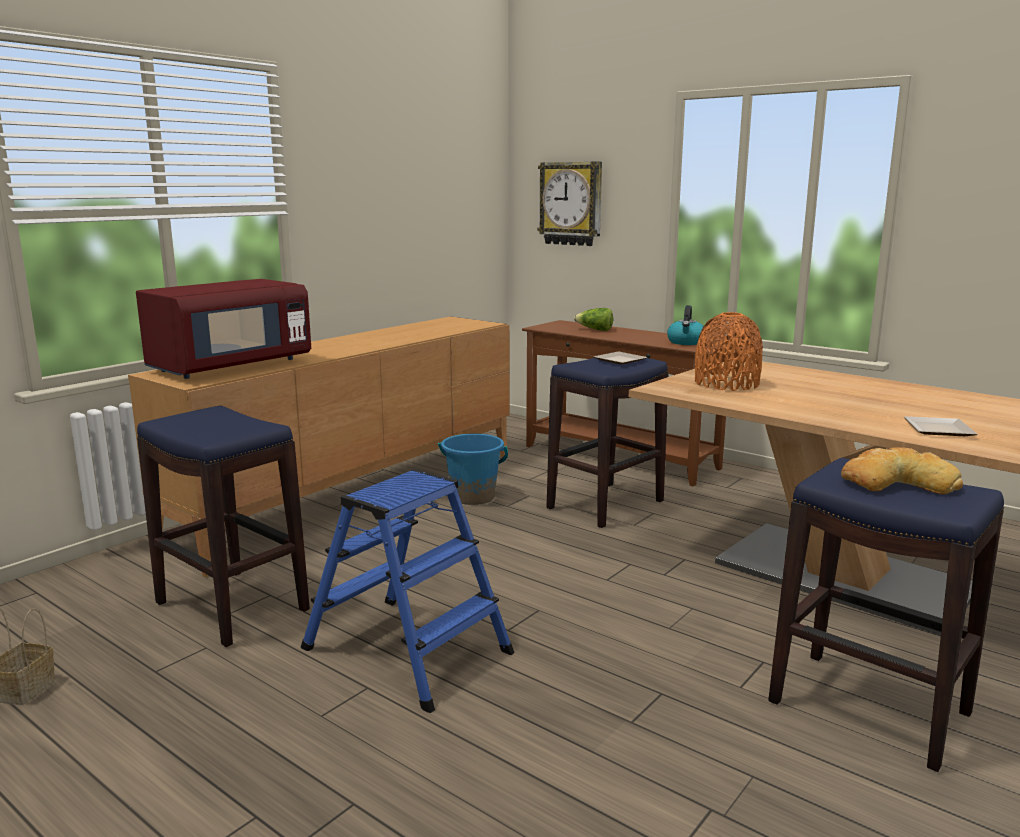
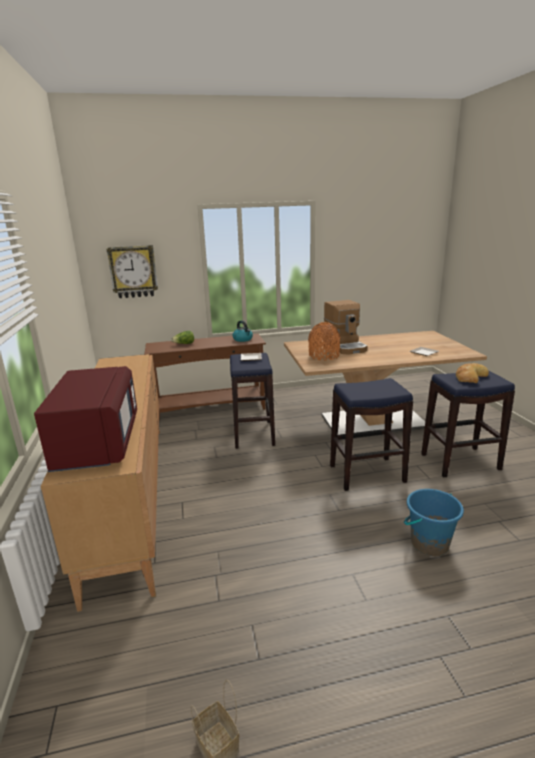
camera: 50 degrees left, 5 degrees up
stool [137,406,310,647] -> stool moved to [330,378,413,491]
blue step ladder [301,469,514,713] -> none
blue bucket [438,434,508,505] -> blue bucket moved to [404,489,464,556]
none -> coffee machine [324,300,367,355]

